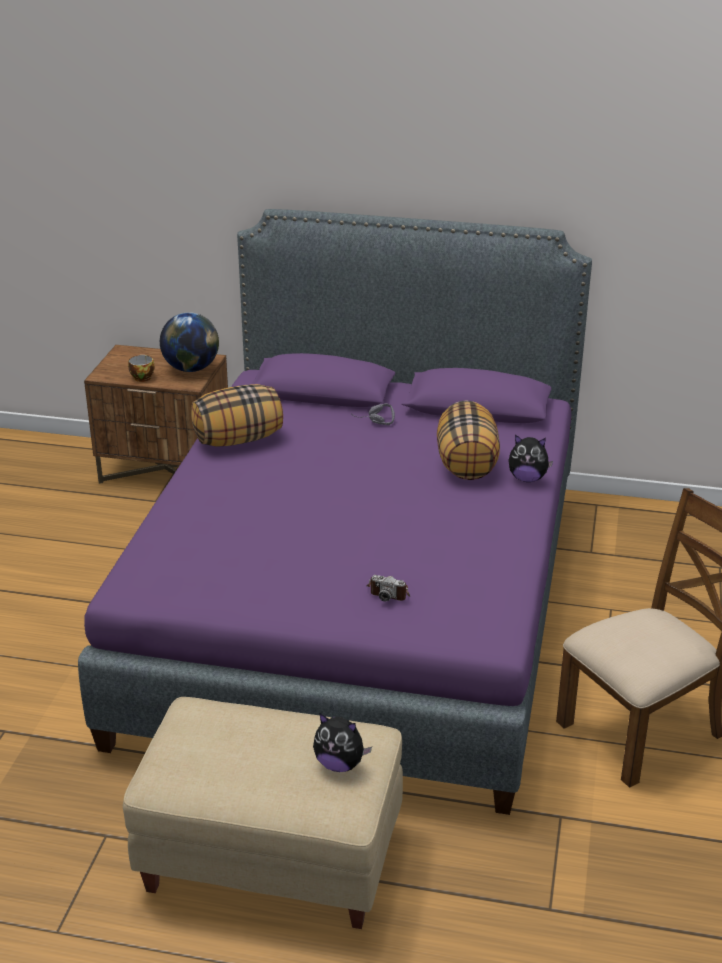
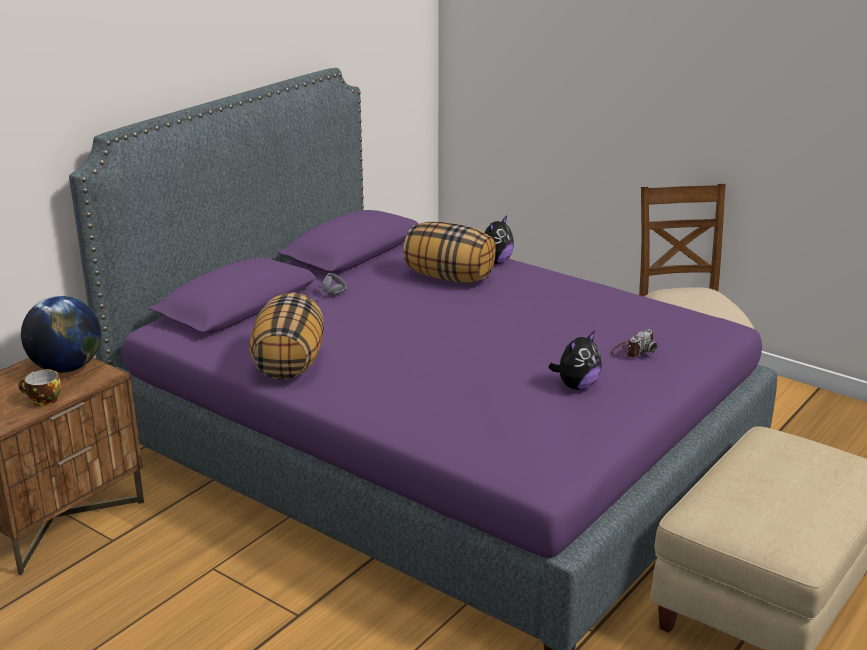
camera: 65 degrees left, 5 degrees down
plush toy [313,713,372,772] -> plush toy moved to [548,330,602,390]

